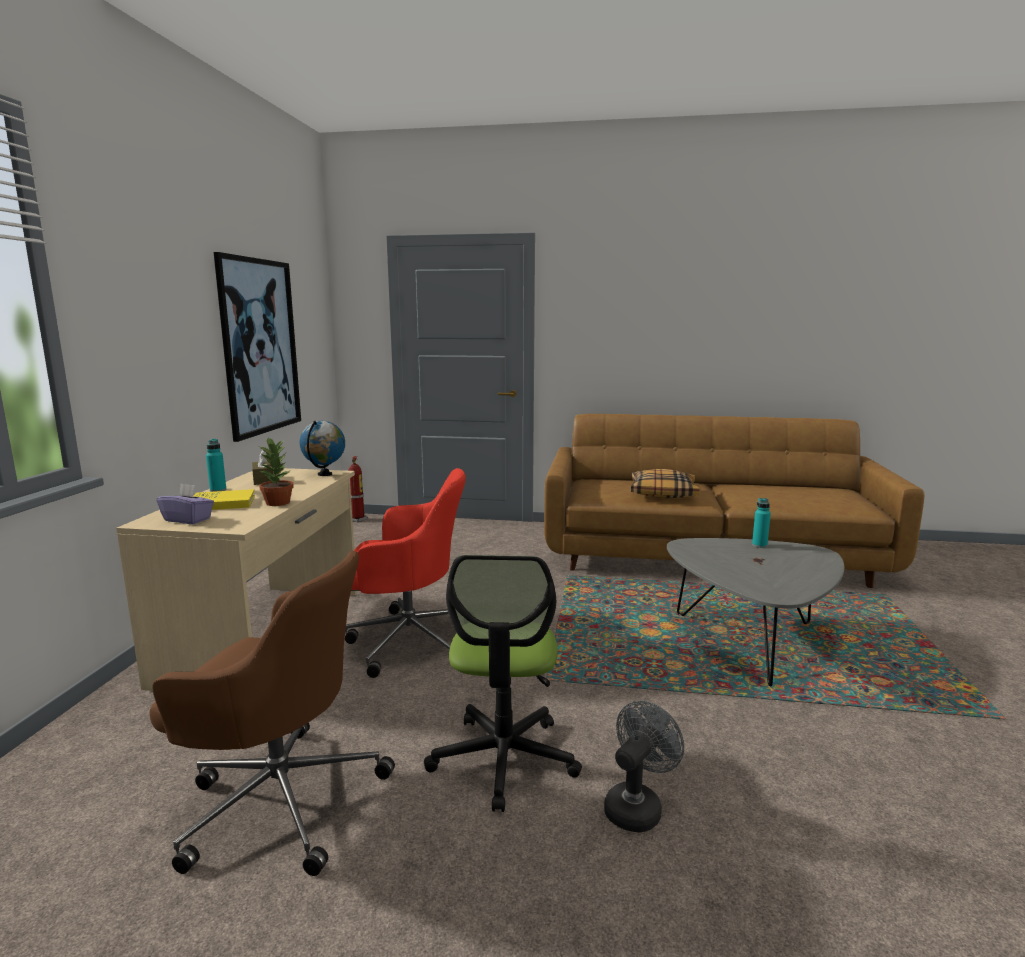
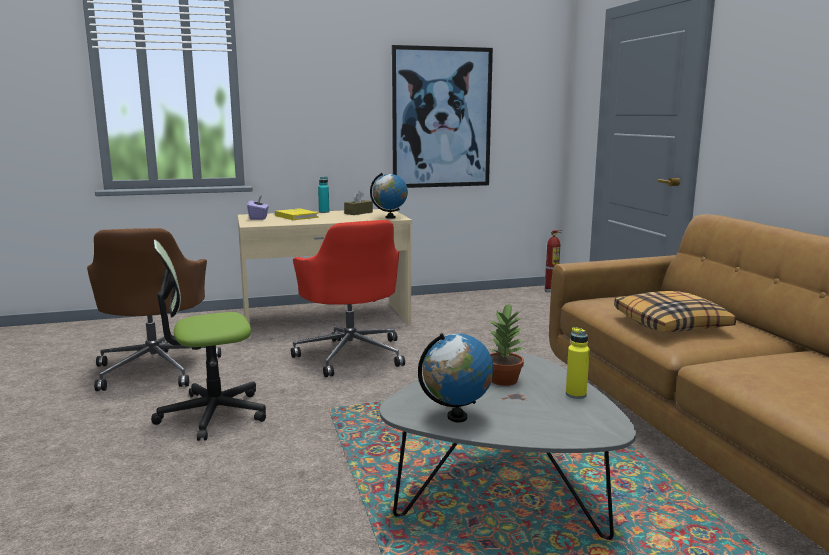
camera: 65 degrees right, 0 degrees up
potted plant [259,437,294,506] -> potted plant moved to [488,302,525,386]
grey fan [604,701,684,832] -> none
turquoise bottle [752,498,771,548] -> yellow bottle [566,327,590,399]
none -> globe [418,333,494,422]

